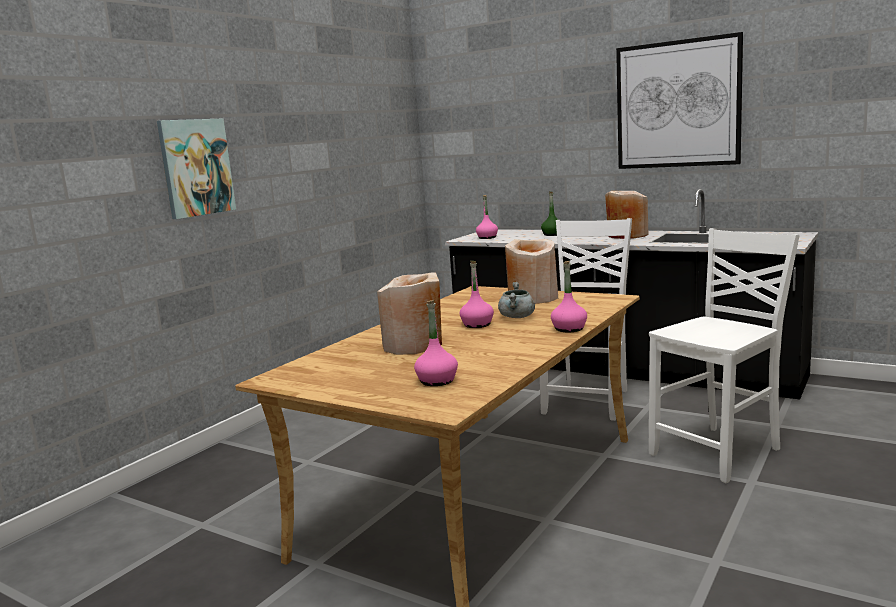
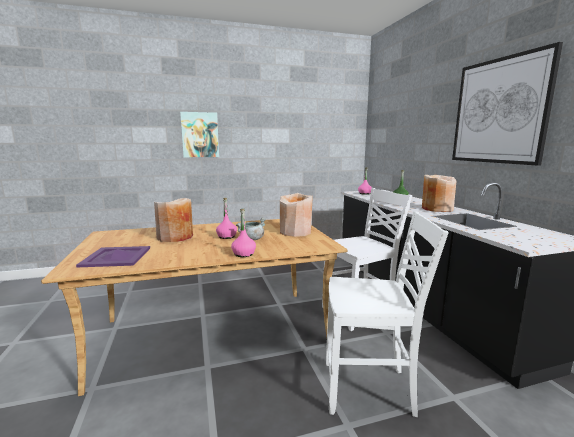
camera: 40 degrees right, 0 degrees up
pink bottle [414,300,458,386] -> purple tray [76,246,150,267]

